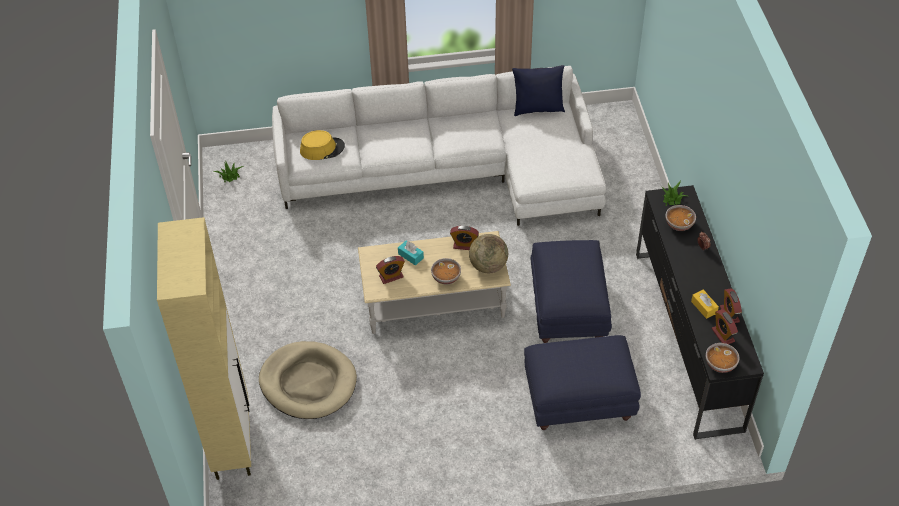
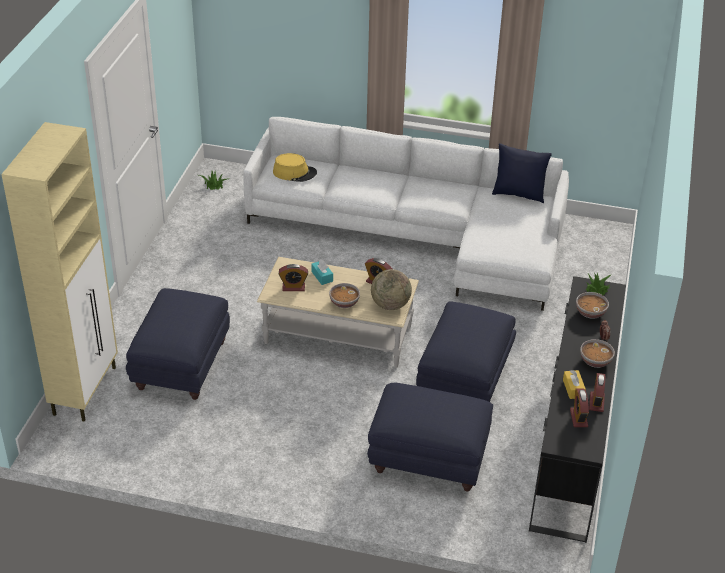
camera: 20 degrees right, 10 degrees down
beige dog bed [259,341,357,419] -> blue ottoman [126,288,230,400]
bowl [706,343,739,373] -> bowl moved to [580,339,615,368]

